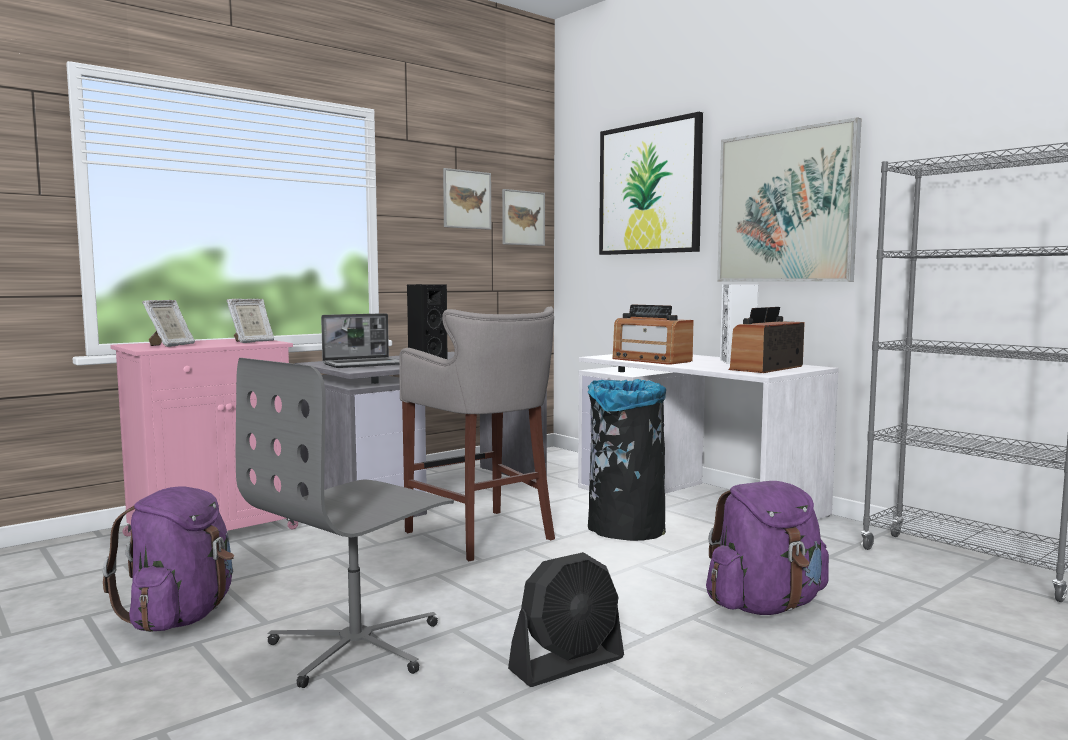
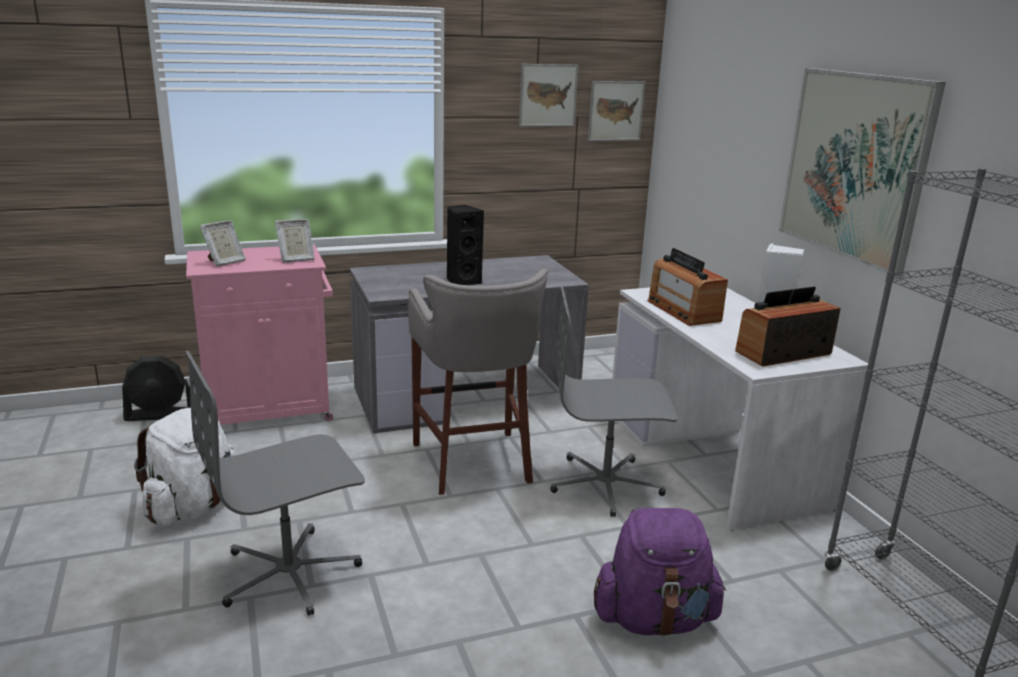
camera: 20 degrees right, 15 degrees up
purple backpack [103,486,234,632] -> white backpack [134,408,236,526]
laptop [321,313,399,368] -> none
black fan [508,552,624,687] -> black fan moved to [122,356,191,421]
black trash can [588,379,666,541] -> grey office chair [550,287,678,517]
picture [599,112,703,255] -> none

